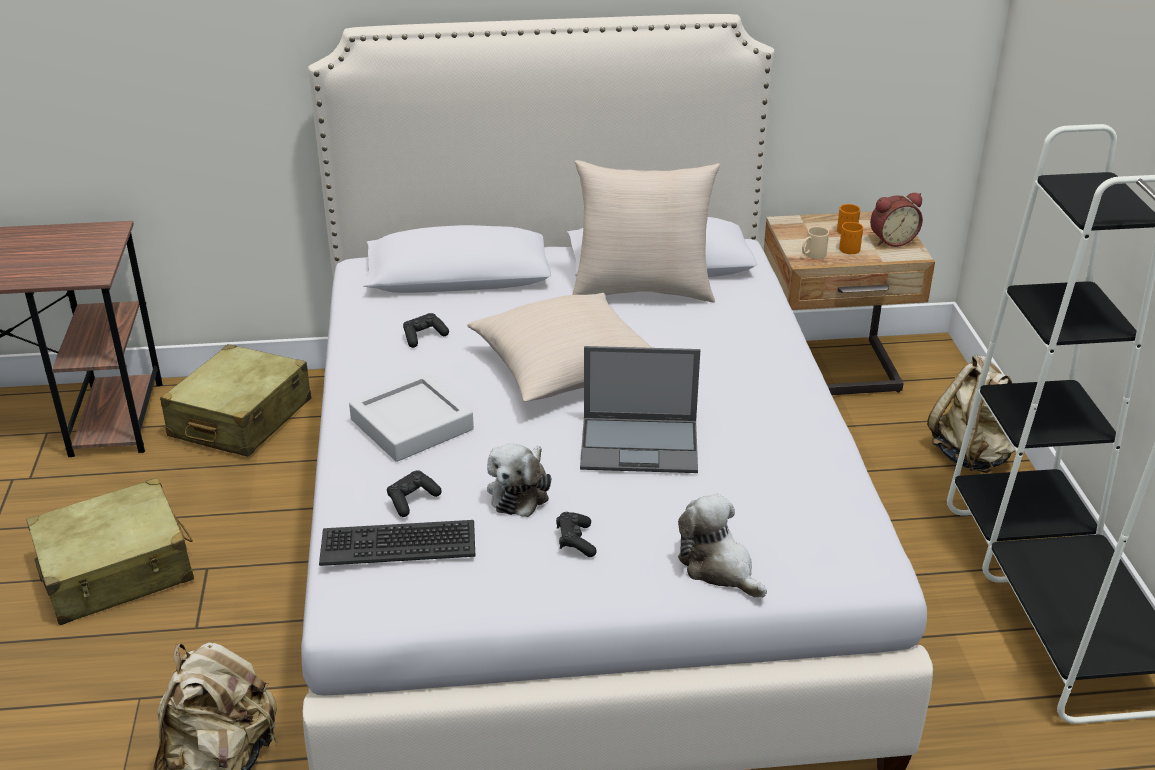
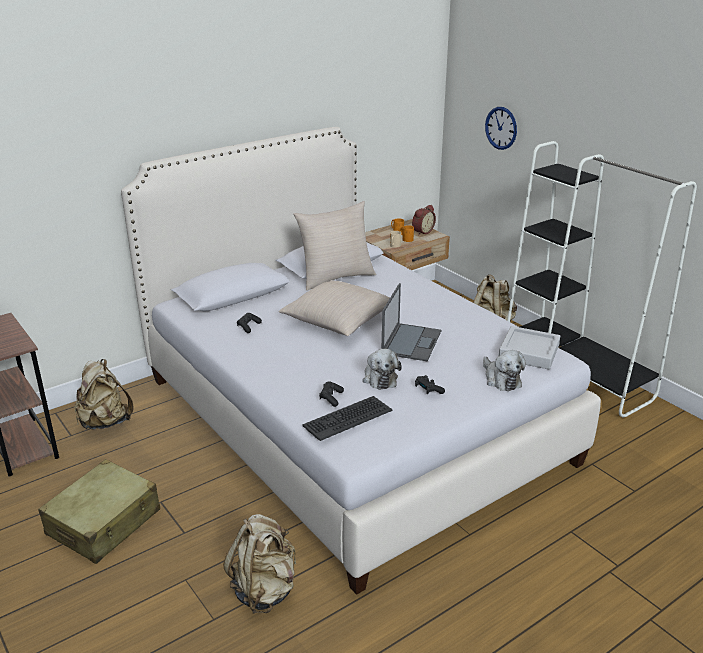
camera: 30 degrees left, 5 degrees down
beige suitcase [160,344,311,457] -> beige backpack [75,359,133,429]
grey tray [349,373,474,462] -> grey tray moved to [498,326,560,369]
laptop [580,346,700,473] -> laptop turned 45 degrees counterclockwise [382,283,441,362]
plush toy [678,494,767,598] -> plush toy turned 135 degrees counterclockwise [483,350,526,391]
none -> wall clock [485,107,517,150]

